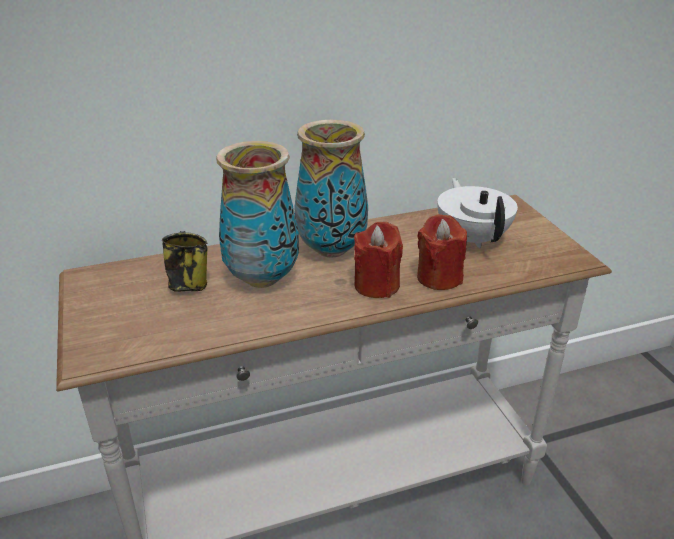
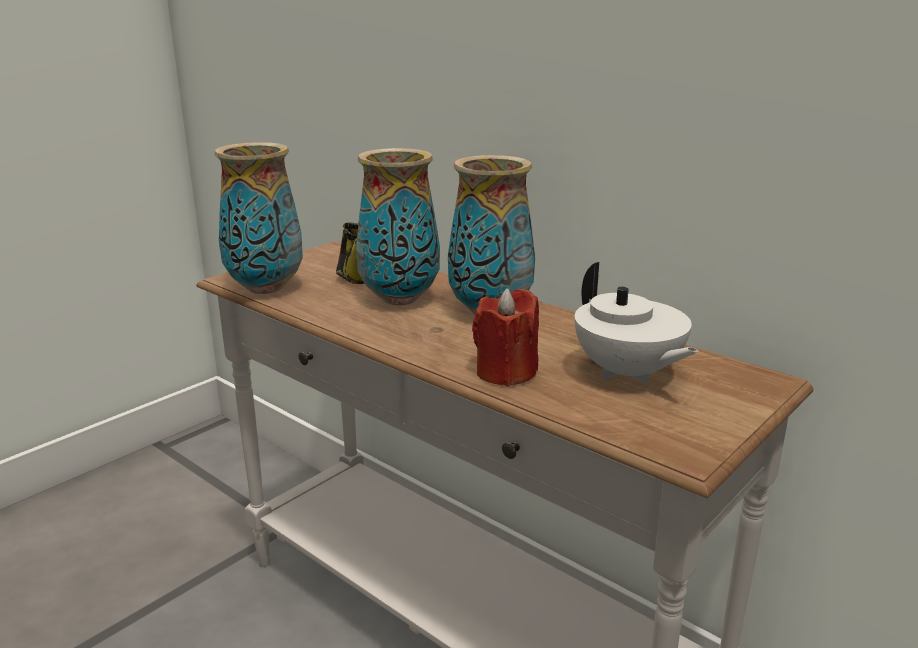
camera: 60 degrees right, 10 degrees down
red candle [354,222,403,298] -> none
white teapot [437,178,518,248] -> white teapot turned 105 degrees clockwise [575,262,699,385]
none -> vase [215,142,303,294]

